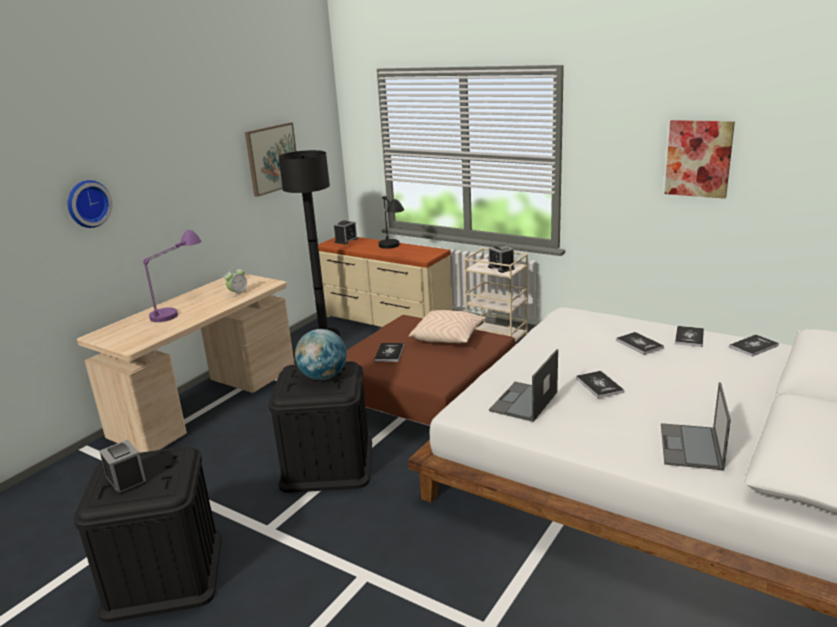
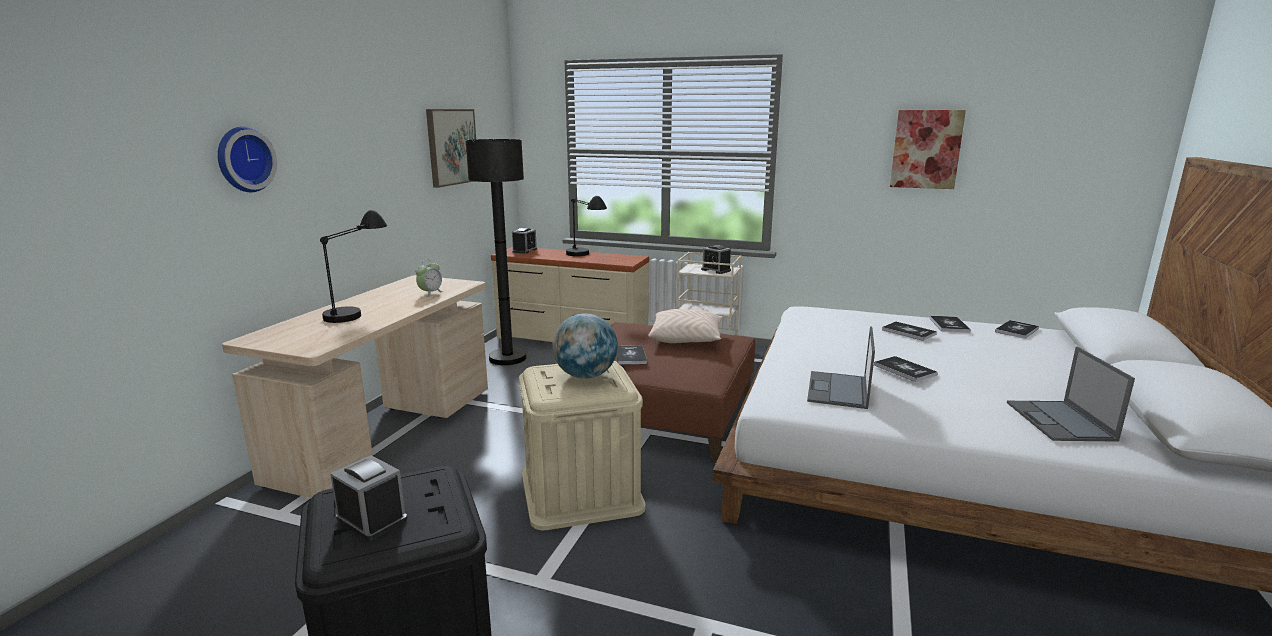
camera: 15 degrees left, 5 degrees down
purple table lamp [143,230,202,322] -> black table lamp [320,210,387,323]
black storage box [269,361,372,493] -> beige storage box [519,360,646,530]

